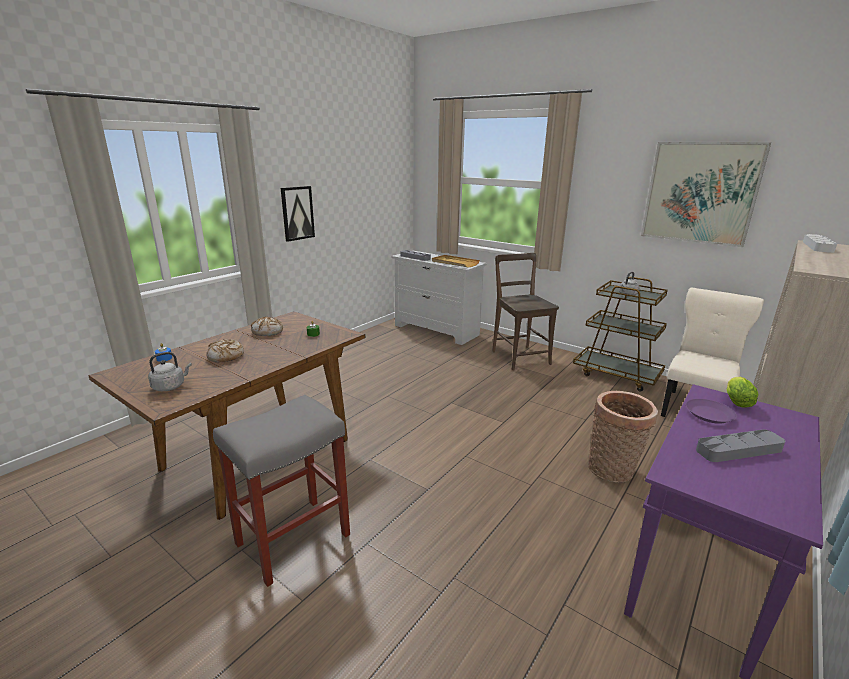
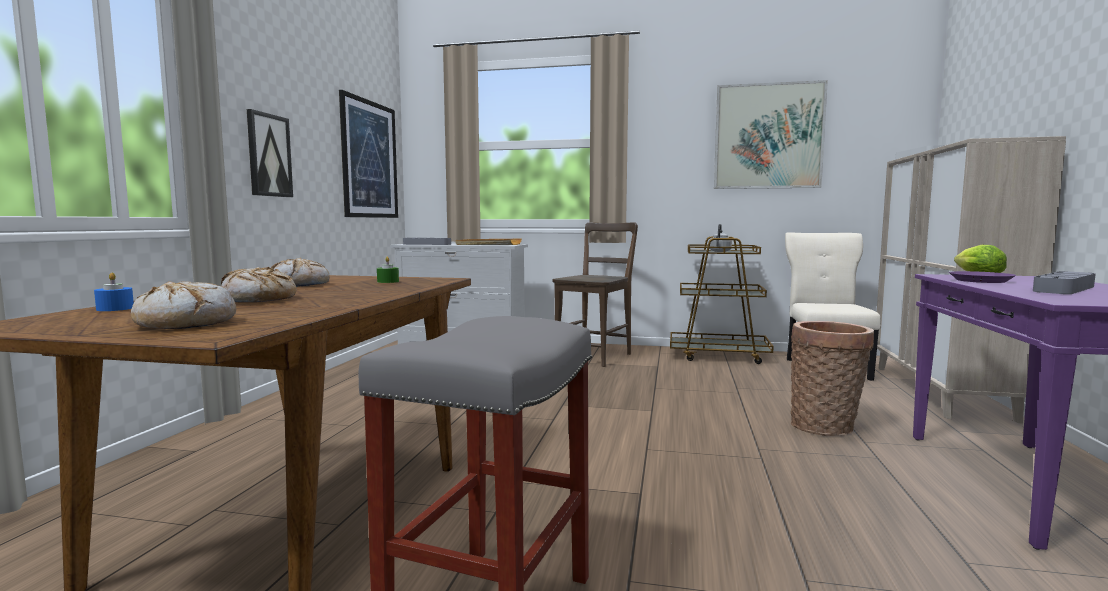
camera: 25 degrees left, 15 degrees down
grey kettle [148,352,192,391] -> bread [131,281,236,329]
brown chair [492,253,559,370] -> brown chair turned 75 degrees clockwise [552,222,638,367]
none -> picture [339,90,398,218]

